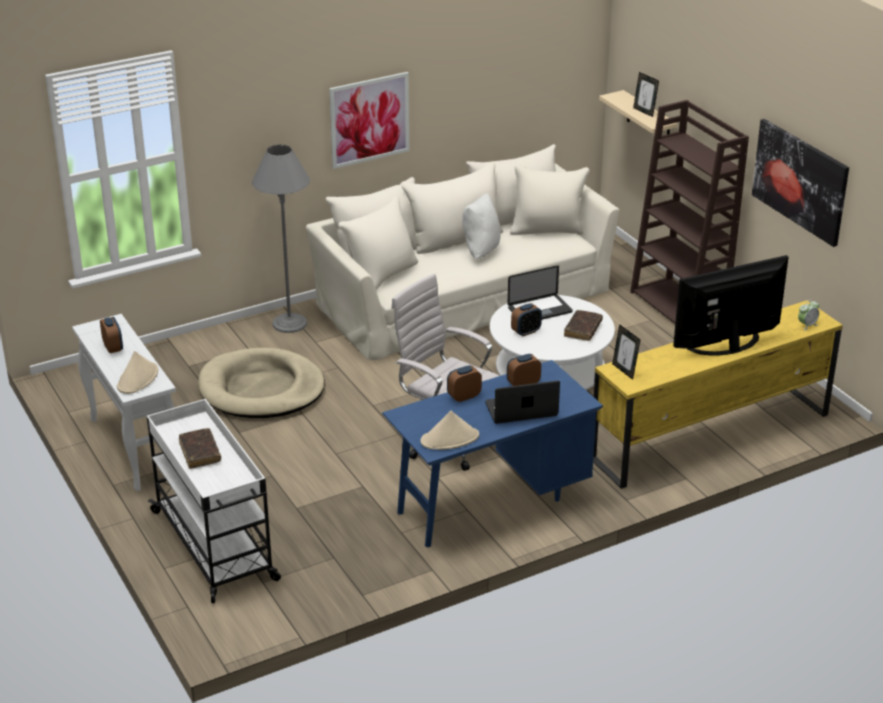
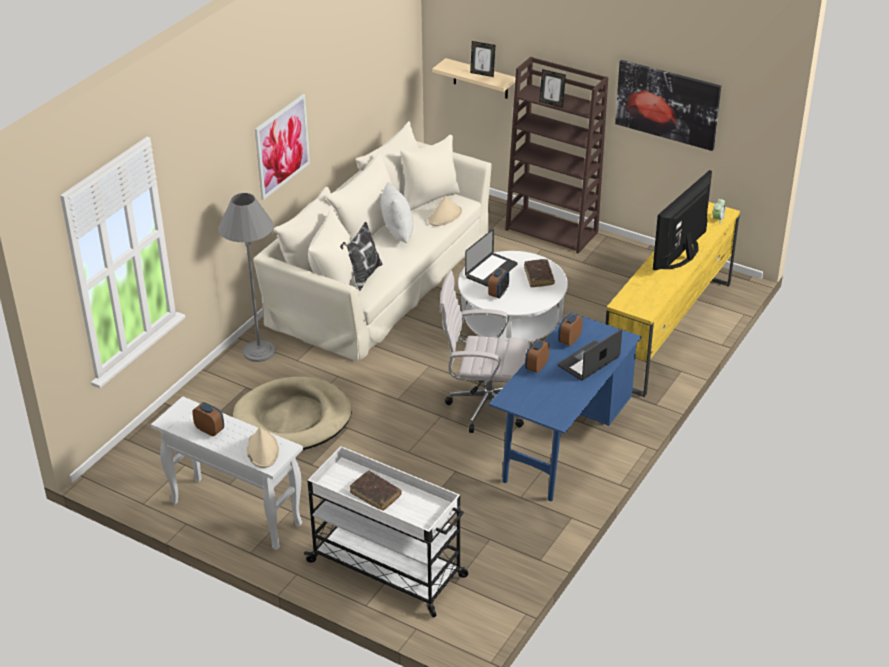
camera: 30 degrees left, 5 degrees up
beige hat [421,411,479,450] -> beige hat moved to [428,196,462,226]
picture frame [612,324,640,380] -> picture frame moved to [539,69,566,108]
none -> pillow [340,221,383,291]

